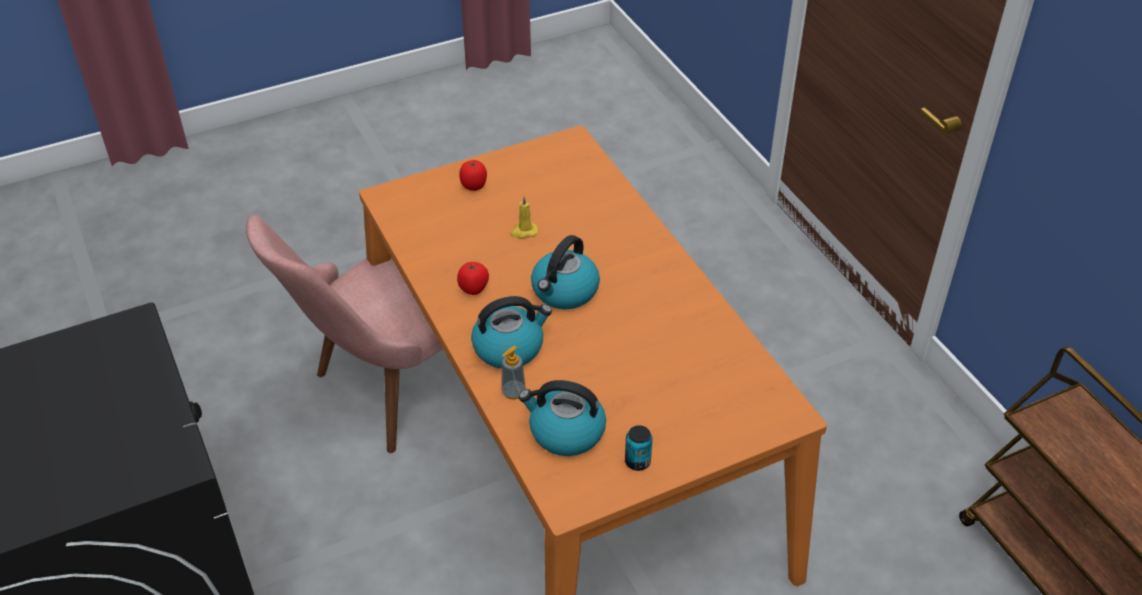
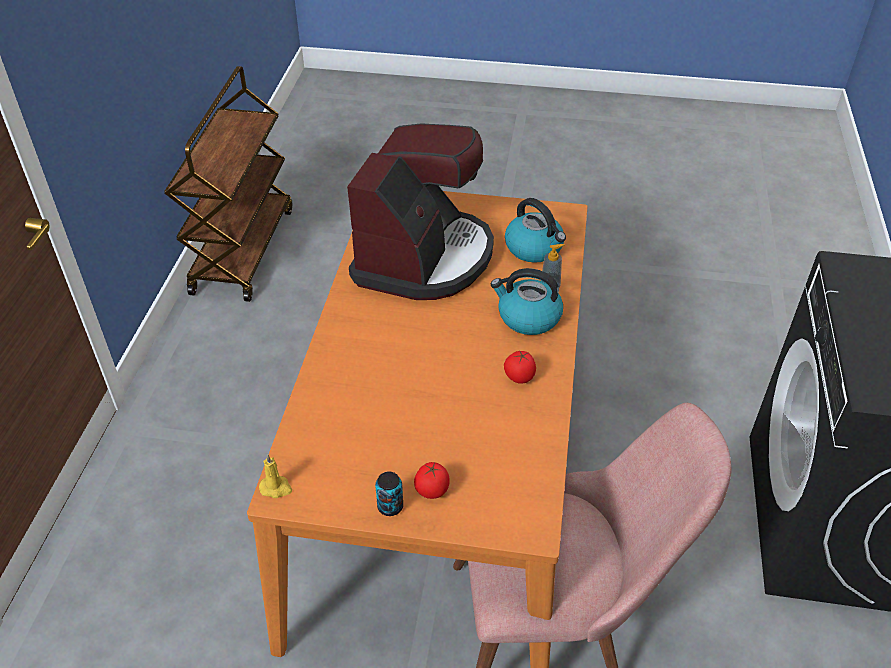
camera: 145 degrees left, 0 degrees up
yellow candle [510,197,538,239] -> yellow candle moved to [259,454,292,498]
kettle [531,235,600,309] -> none
can [625,425,652,471] -> can moved to [375,471,403,516]
none -> coffee machine [347,123,494,300]

